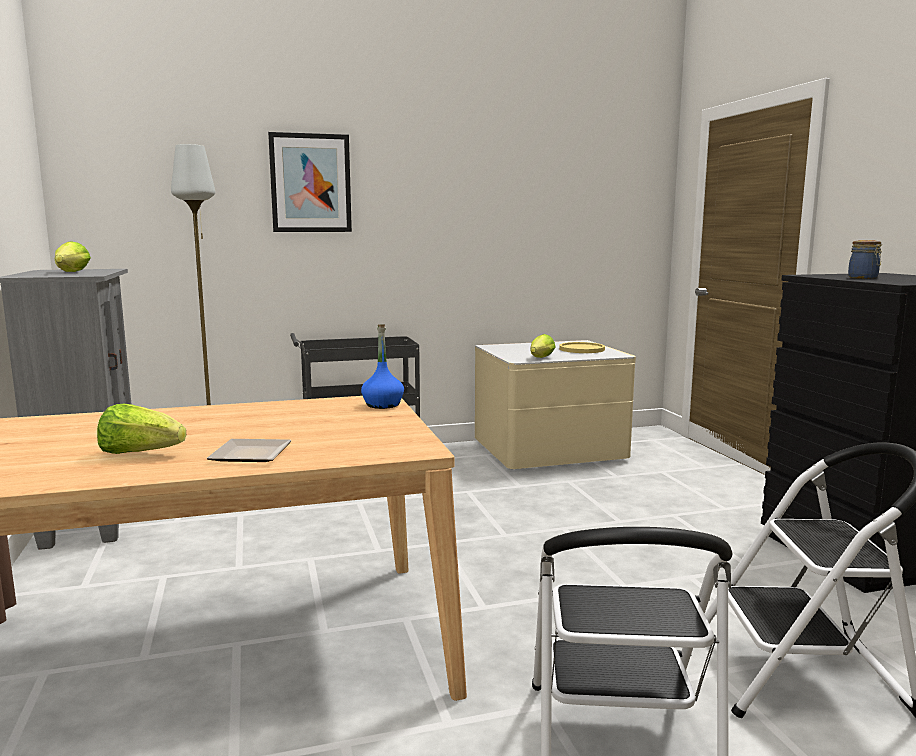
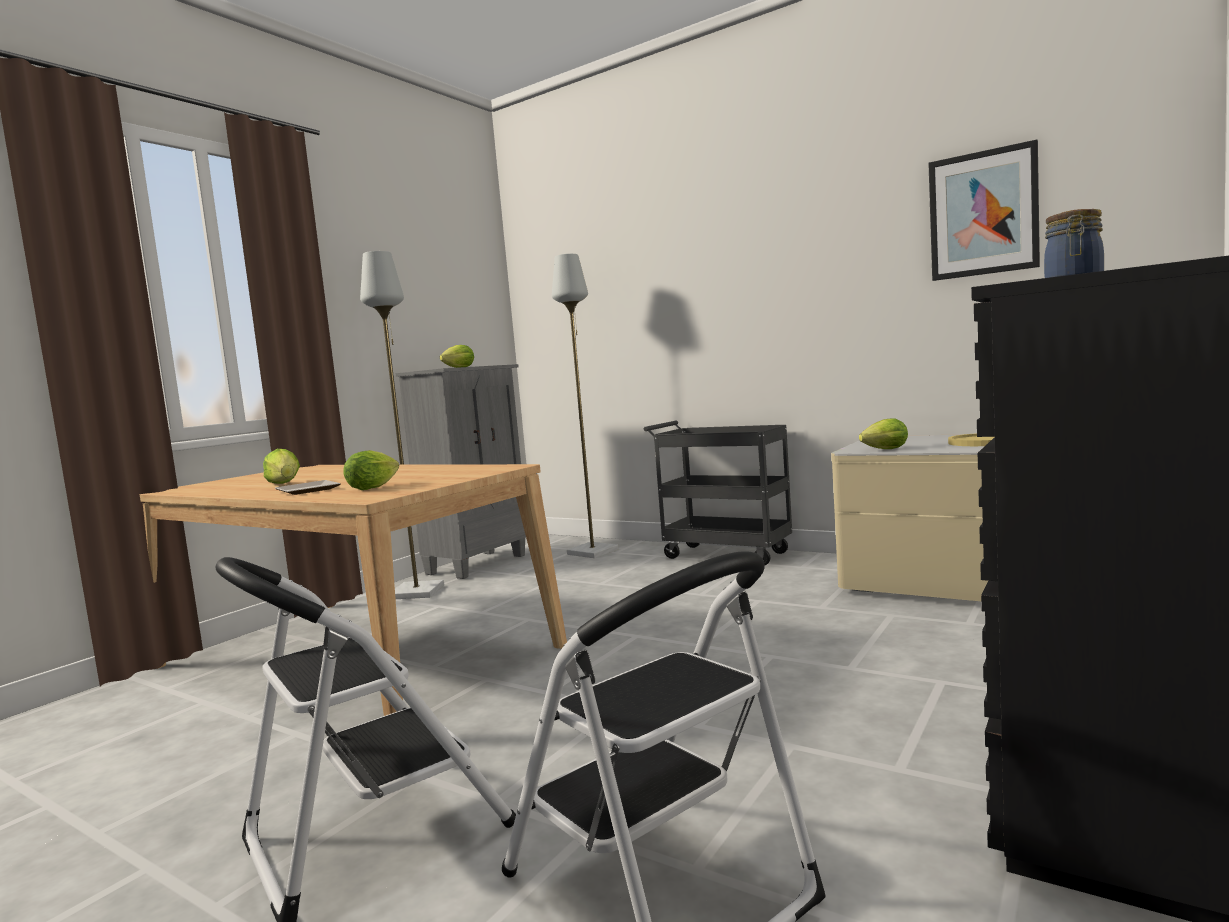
camera: 50 degrees right, 5 degrees down
picture [268,132,352,232] -> picture moved to [928,139,1040,281]
blue bottle [361,324,404,409] -> none
none -> lettuce [344,450,399,490]
none -> grey floor lamp [360,251,444,599]

